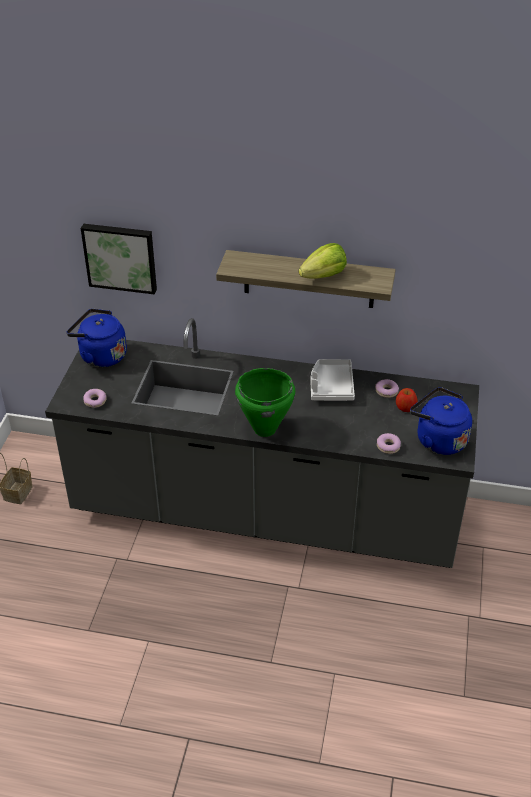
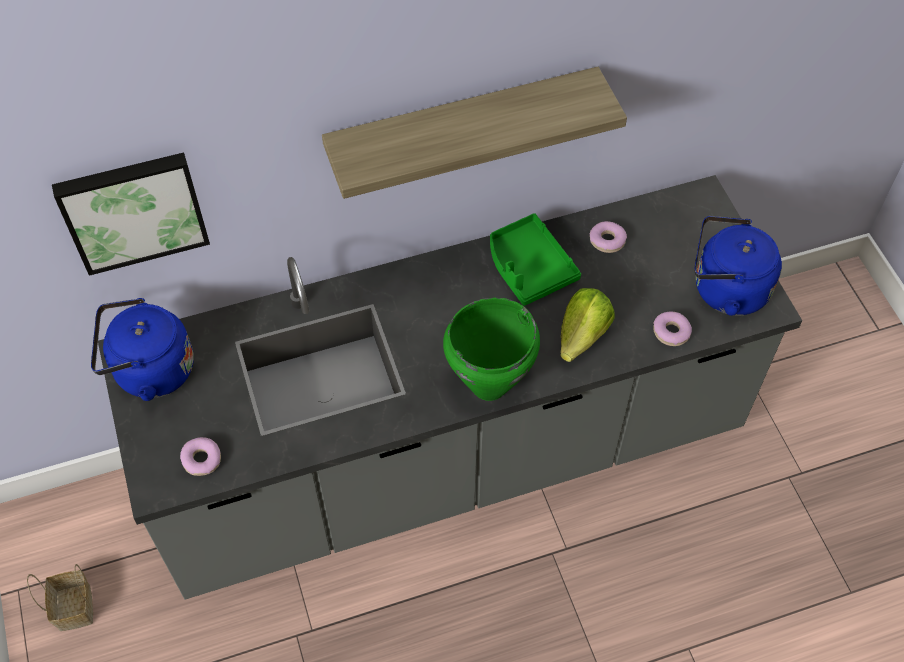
camera: 30 degrees left, 15 degrees up
lettuce [299,243,347,279] -> lettuce moved to [560,288,615,362]
white tray [311,359,355,401] -> green tray [490,213,581,306]
apple [396,388,418,412] -> none

